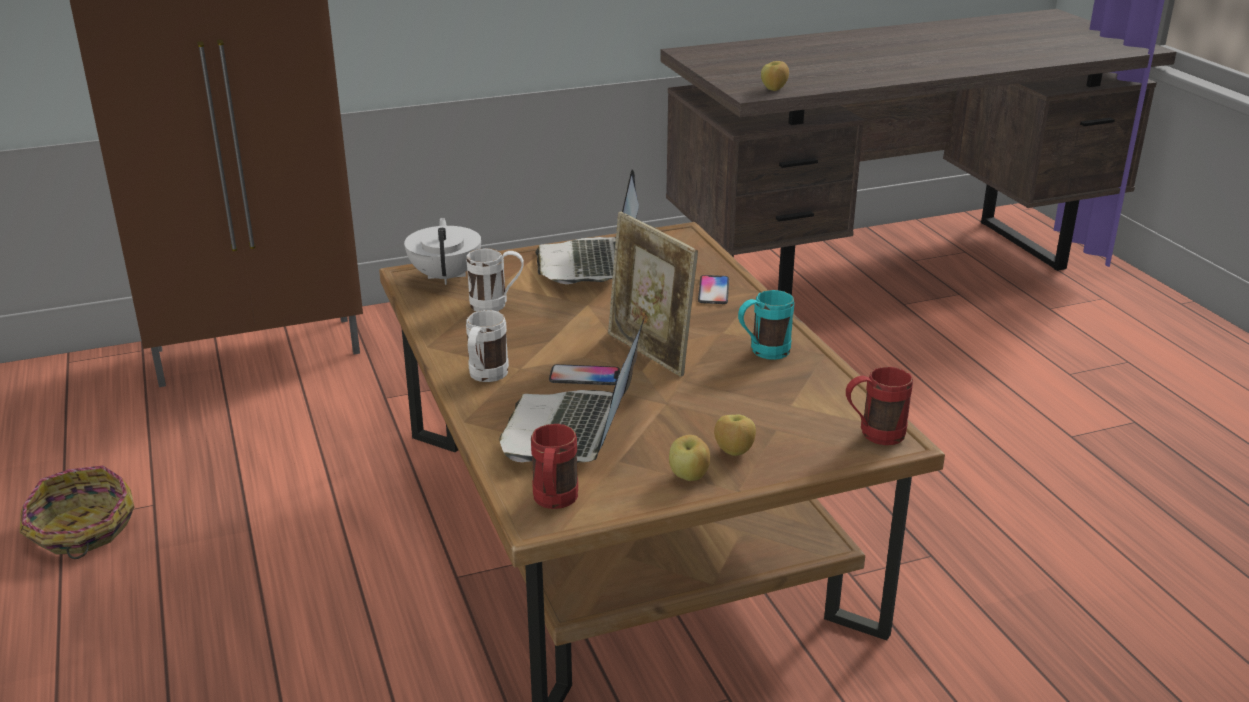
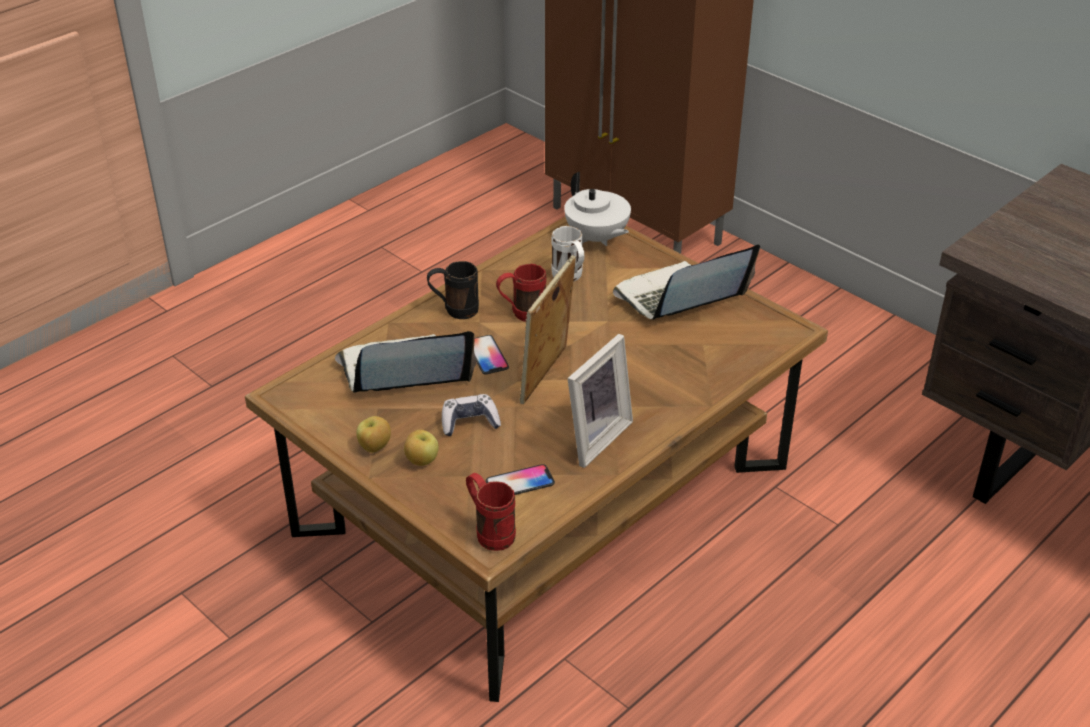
camera: 65 degrees right, 10 degrees up
basket [20,466,135,559] -> none
white teapot [404,218,481,285] -> white teapot turned 90 degrees clockwise [564,172,631,246]
white mug [466,310,509,382] -> black mug [427,261,479,319]
red mug [531,424,578,509] -> red mug moved to [496,264,546,322]
phone [698,275,729,304] -> phone moved to [486,464,555,495]
turquoise mug [738,290,794,360] -> picture frame [567,334,633,468]
apple [761,61,789,91] -> none
none -> game controller [442,394,501,436]

